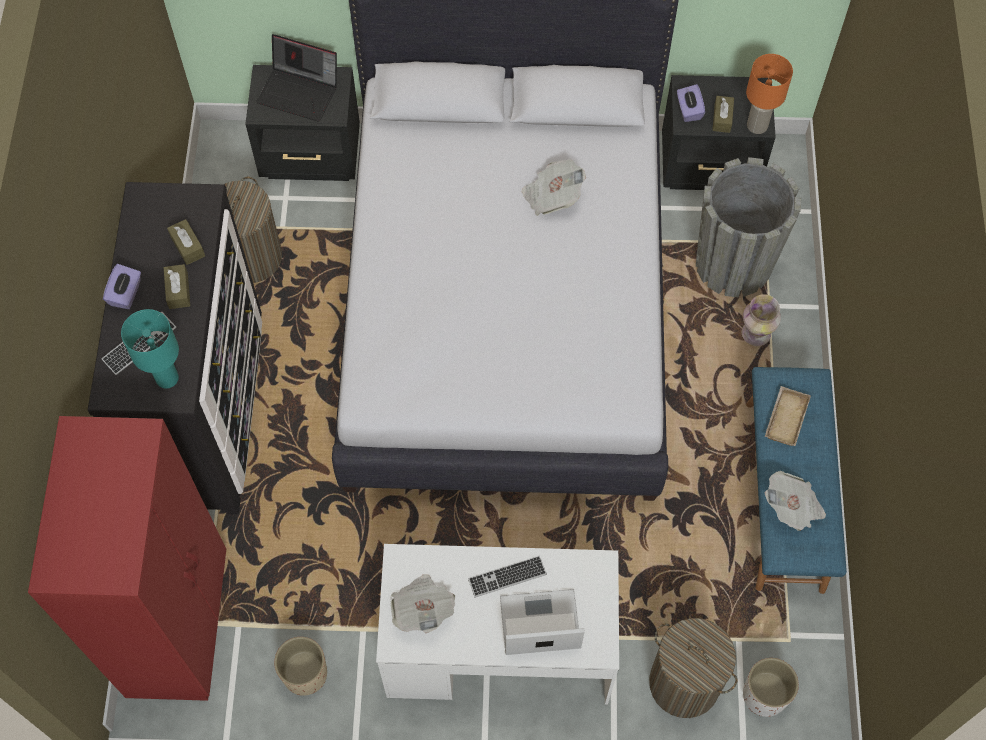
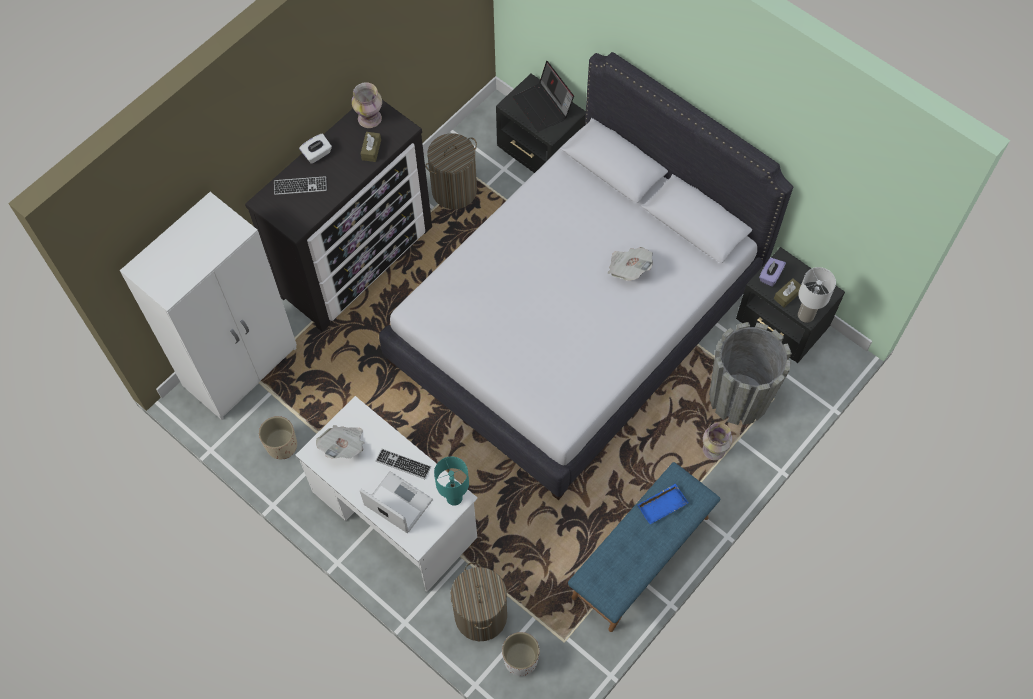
camera: 40 degrees right, 0 degrees up
red wardrobe [28,416,226,701] -> white wardrobe [120,192,297,420]
purple tissue box [103,264,141,309] -> white tissue box [299,134,332,164]
turquoise table lamp [121,309,179,389] -> turquoise table lamp moved to [434,457,469,506]
brown tissue box [163,264,190,309] -> none
orange table lamp [746,54,793,134] -> white table lamp [798,267,836,323]
beige tray [765,386,811,446] -> blue tray [637,484,689,524]
newspaper [765,471,826,531] -> none
none -> vase [352,82,382,128]

